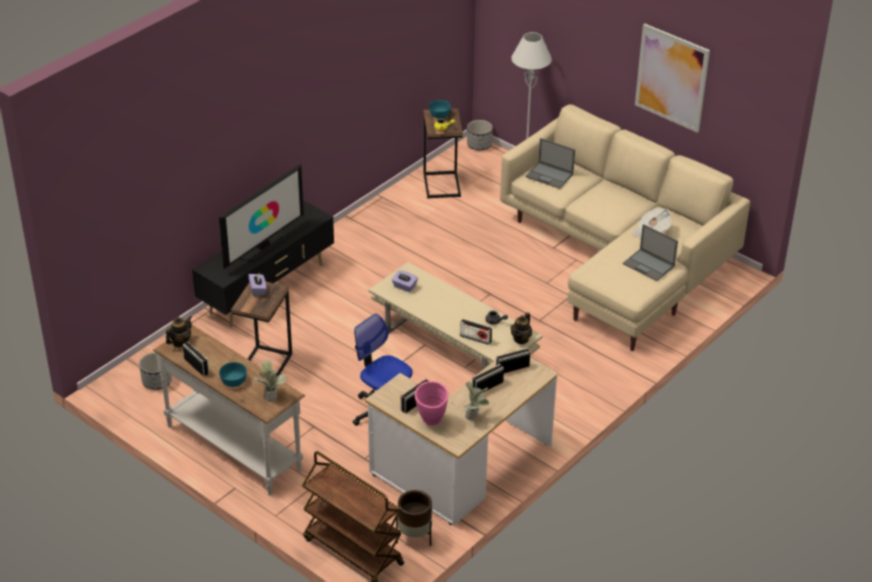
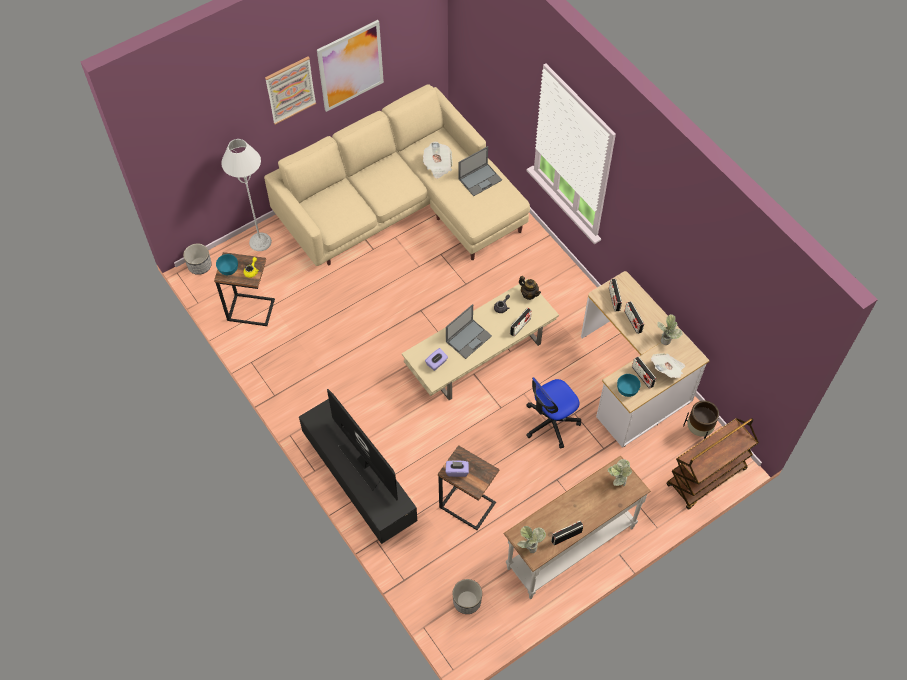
camera: 75 degrees left, 20 degrees up
teapot [166,316,192,347] -> potted plant [517,526,546,553]
turquoise bowl [219,362,247,387] -> turquoise bowl moved to [617,374,641,397]
pink vase [415,381,448,426] -> newspaper [651,353,685,378]
laptop [525,138,575,189] -> laptop moved to [446,304,492,359]
none -> picture [265,57,316,125]

